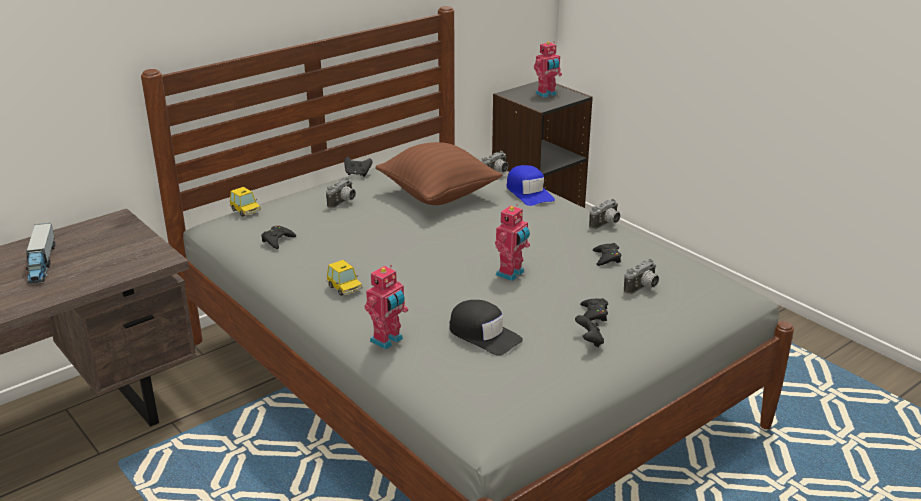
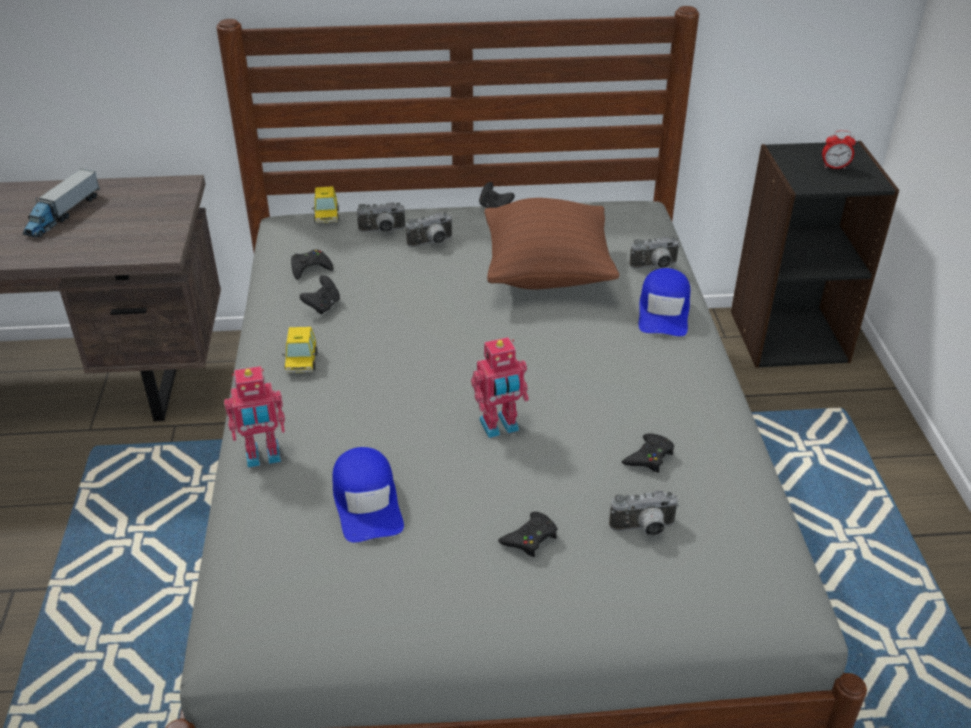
camera: 35 degrees right, 10 degrees up
black cap [449,300,523,356] -> blue cap [332,447,404,543]
toy robot [534,41,562,98] -> alarm clock [822,130,856,169]
black game controller [575,315,604,347] -> black game controller moved to [300,275,340,314]
camera [589,199,621,229] -> camera moved to [357,203,405,232]

